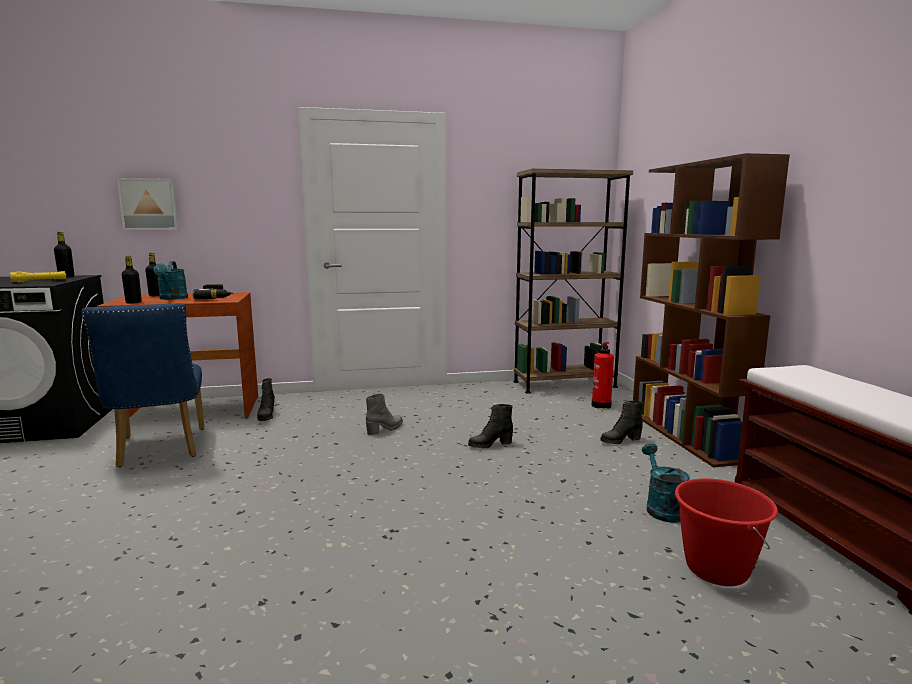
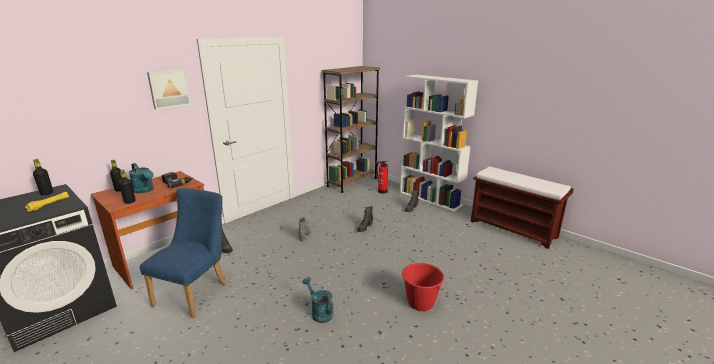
camera: 35 degrees left, 10 degrees up
blue chair [81,303,204,467] -> blue chair turned 105 degrees counterclockwise [140,188,226,318]
picture [117,178,179,230] -> picture moved to [147,70,191,109]
brown bookcase [633,153,790,468] -> white bookcase [400,75,478,212]
turquoise watering can [642,443,690,523] -> turquoise watering can moved to [303,277,333,323]
red bucket [675,478,778,586] -> red bucket moved to [402,263,444,311]

